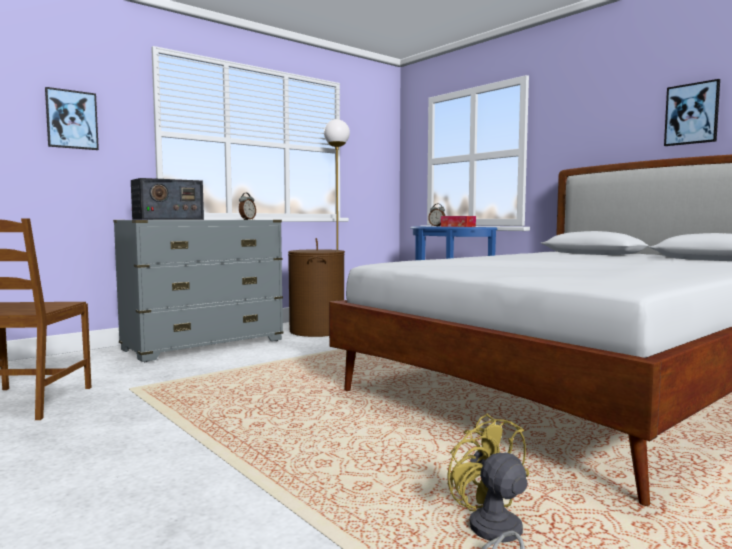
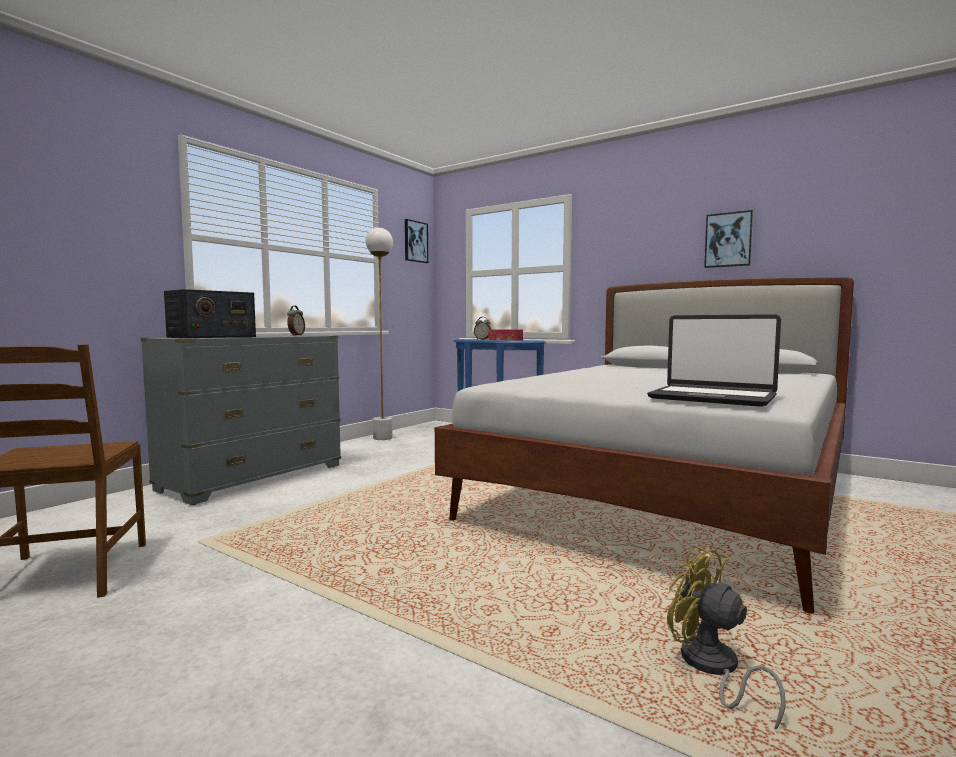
camera: 15 degrees left, 0 degrees up
picture [45,87,99,150] -> picture moved to [405,219,428,263]
brown laundry basket [288,238,345,337] -> none
none -> laptop [647,314,781,407]

